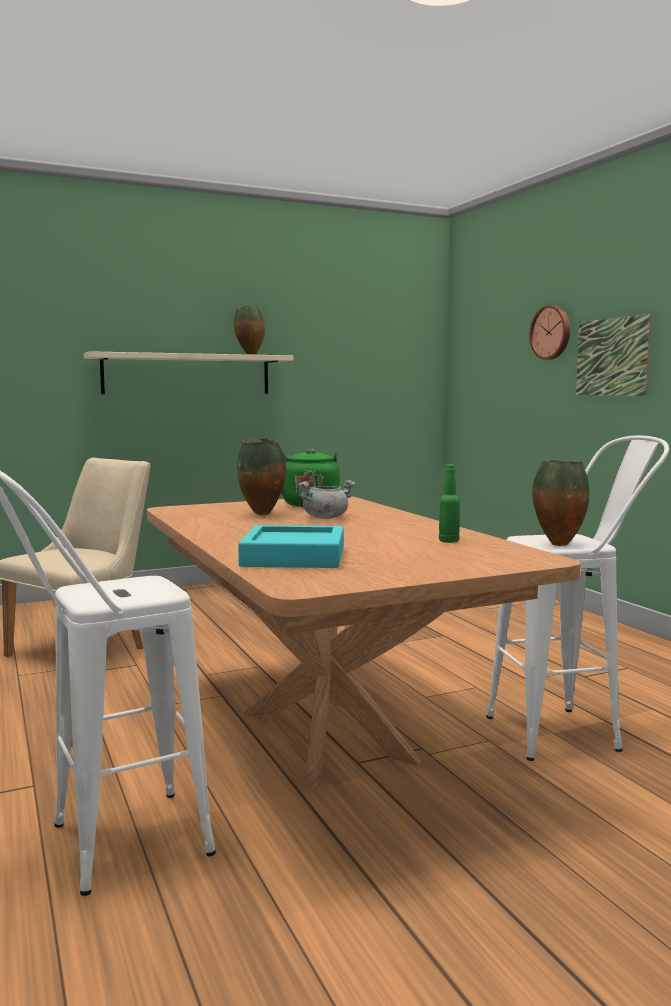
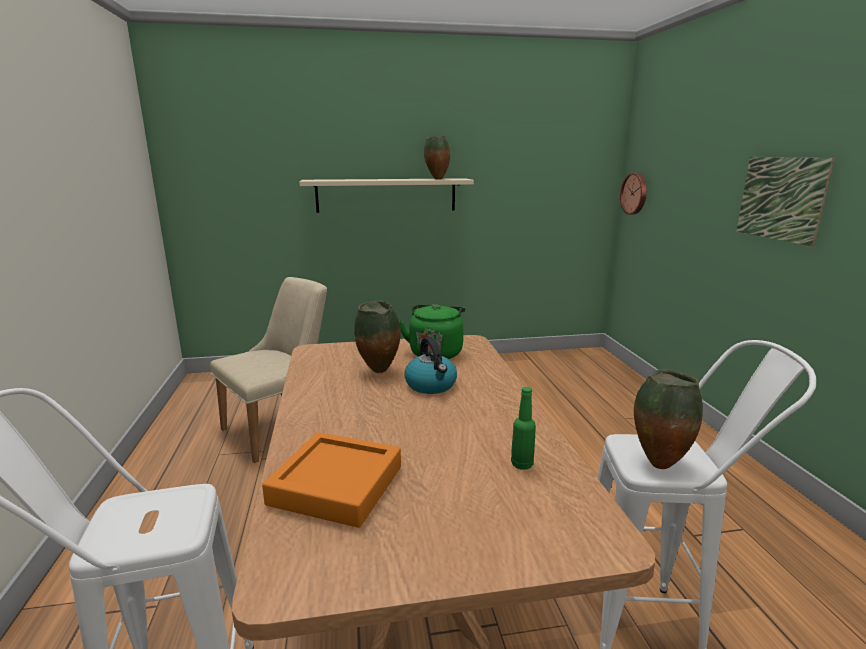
camera: 15 degrees right, 10 degrees up
turquoise tray [238,525,344,568] -> orange tray [262,432,401,528]
grey cooking pot [299,480,356,519] -> kettle [404,337,457,394]
wall clock [530,305,570,360] -> wall clock moved to [620,173,647,215]

